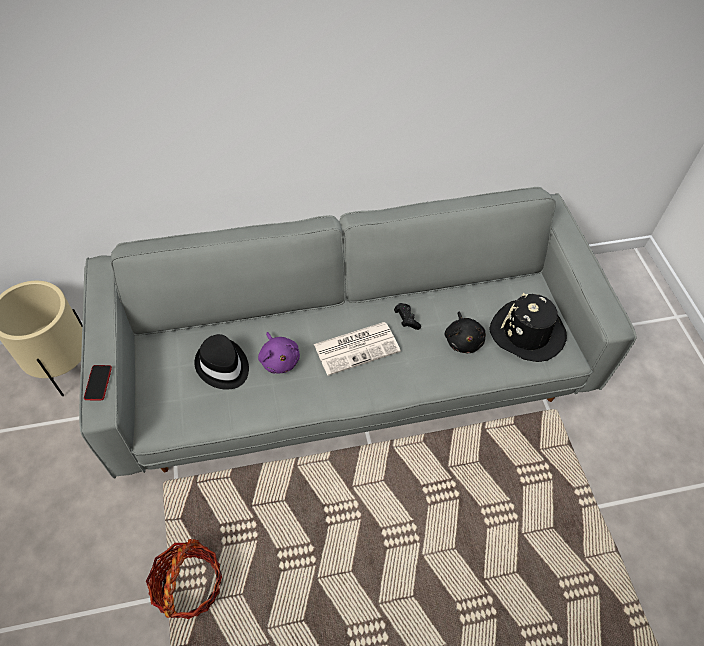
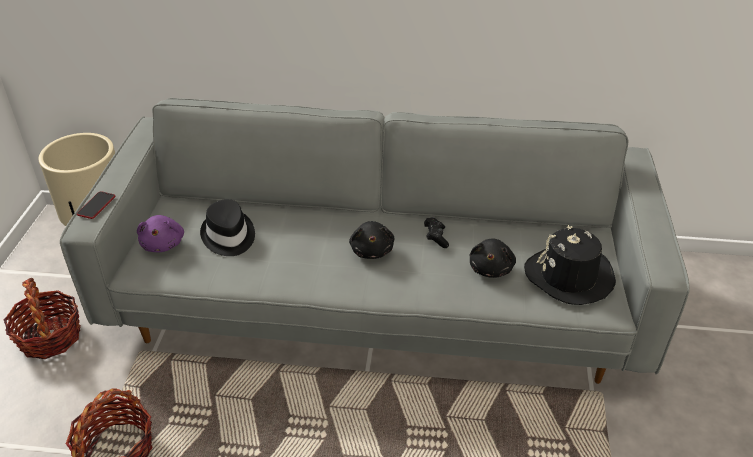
camera: 20 degrees right, 15 degrees down
purple plush toy [258,332,300,373] -> purple plush toy moved to [137,215,184,252]
newspaper [314,322,401,376] -> black plush toy [349,221,394,259]
none -> basket [4,278,81,359]

